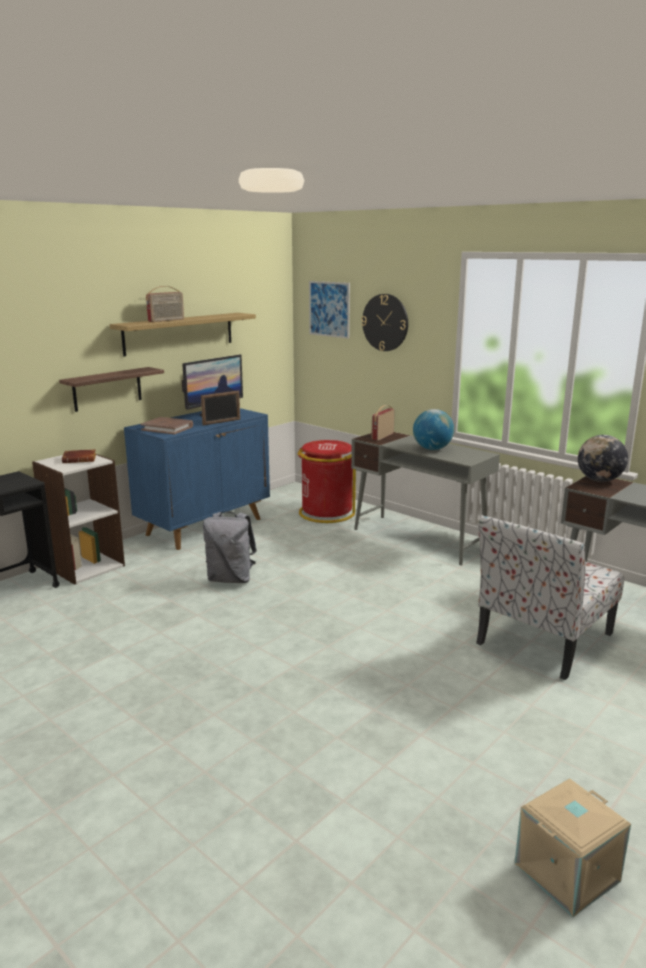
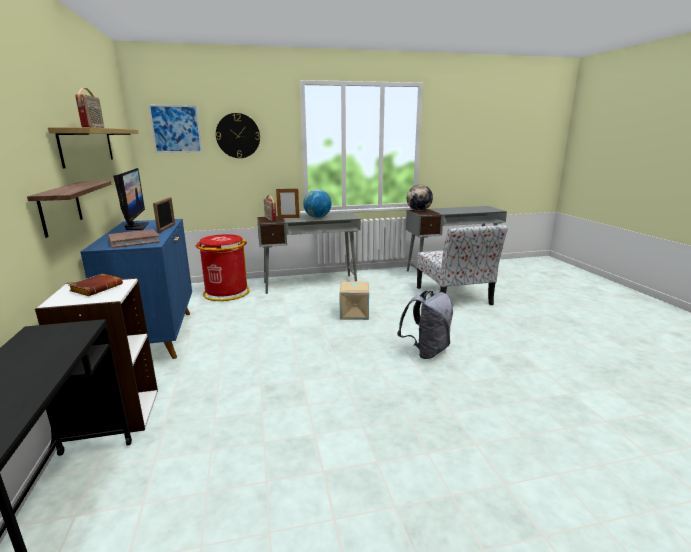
camera: 55 degrees left, 0 degrees up
grey backpack [203,511,257,583] -> grey backpack moved to [397,290,453,359]
beige storage box [514,778,631,917] -> beige storage box moved to [339,281,369,320]
none -> picture frame [276,188,299,218]

